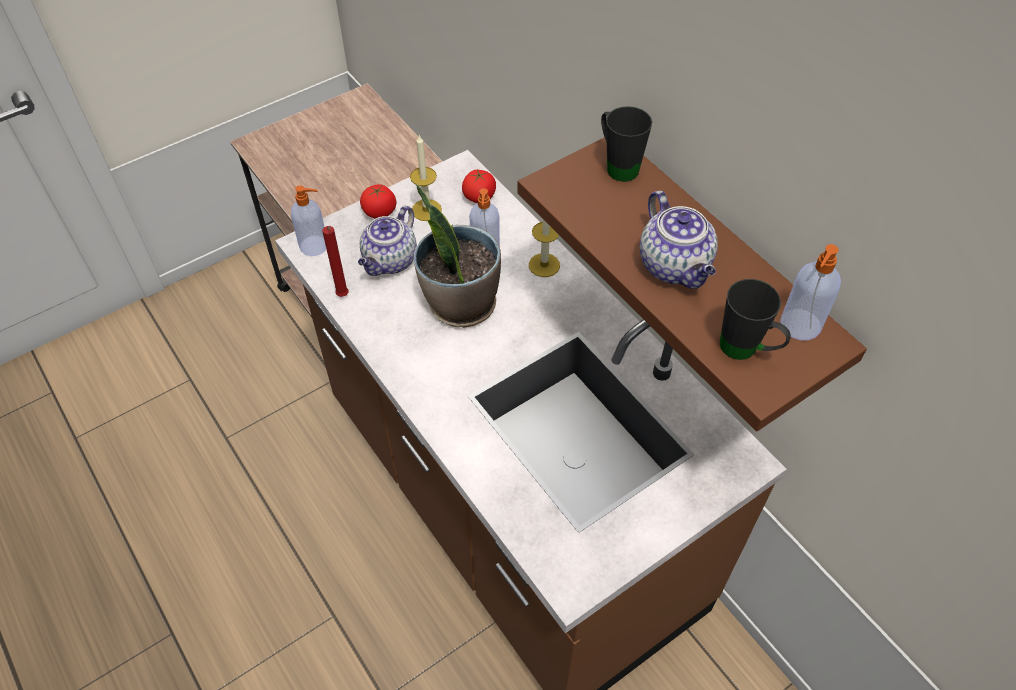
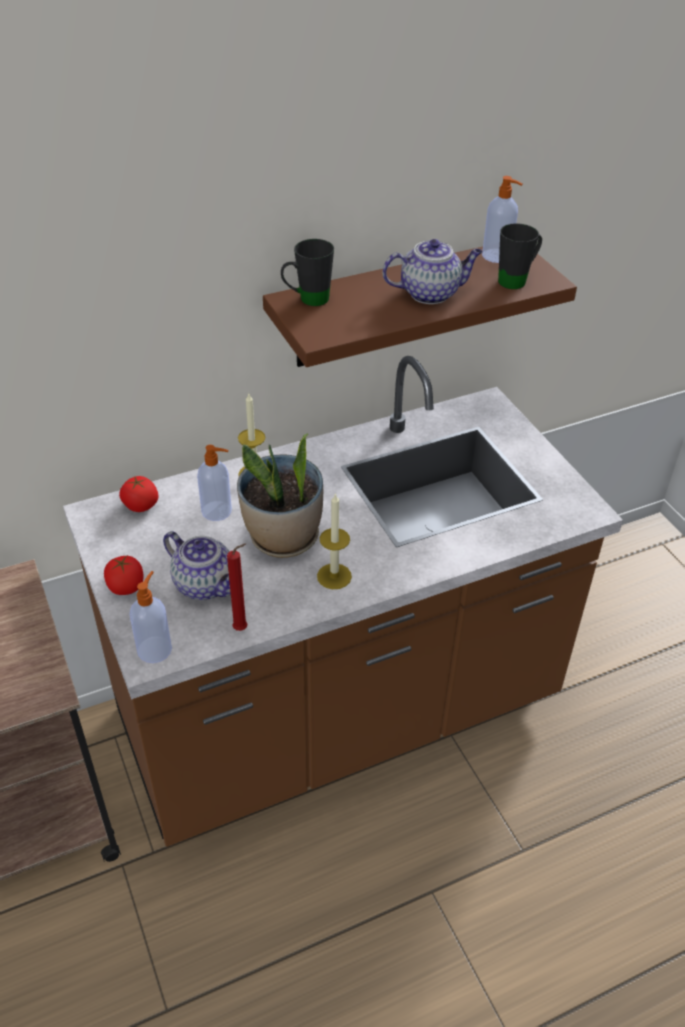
camera: 80 degrees left, 10 degrees down
candle [410,135,442,221] -> candle moved to [317,493,352,589]

